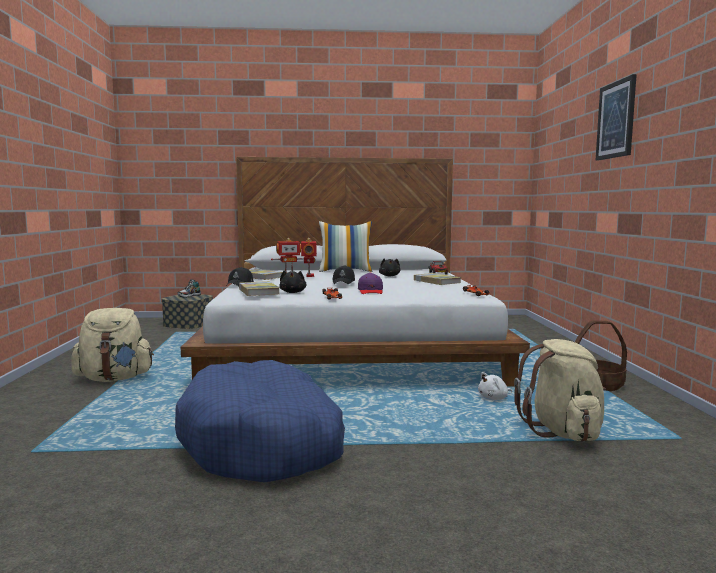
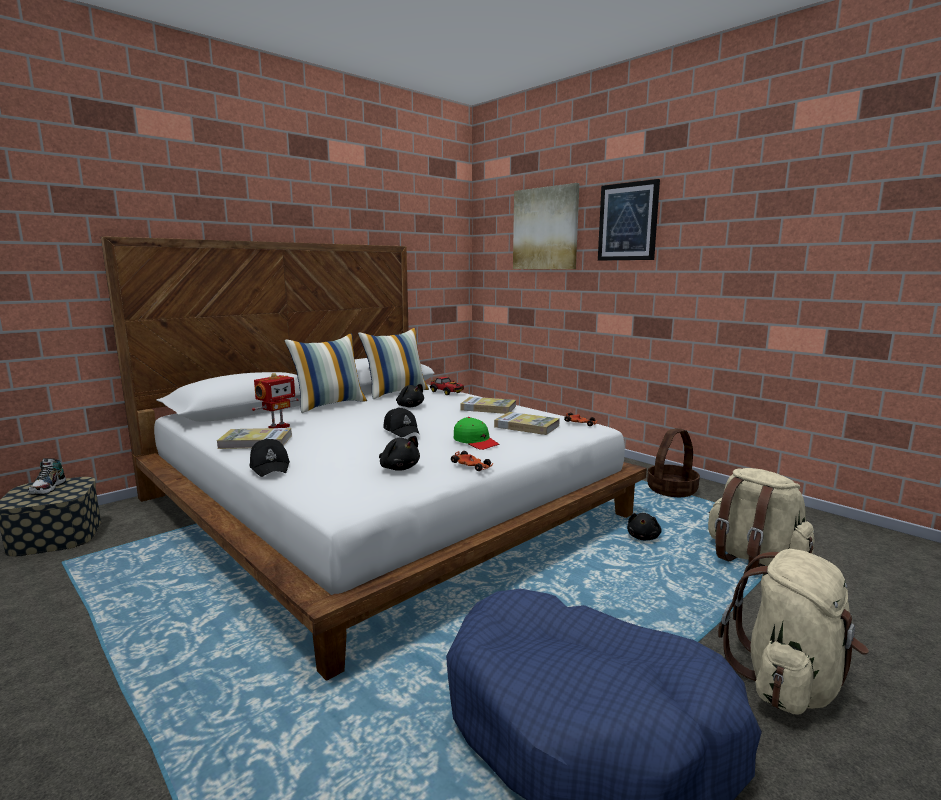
camera: 40 degrees left, 5 degrees up
beige backpack [71,308,154,382] -> beige backpack moved to [718,549,869,715]
book [239,281,280,296] -> book moved to [494,412,560,435]
toy robot [301,238,317,277] -> none
purple cap [358,272,383,294] -> green cap [454,417,500,450]
white plush toy [478,372,512,400] -> black plush toy [627,513,662,540]
none -> pillow [358,328,429,399]
none -> picture [513,183,579,269]

